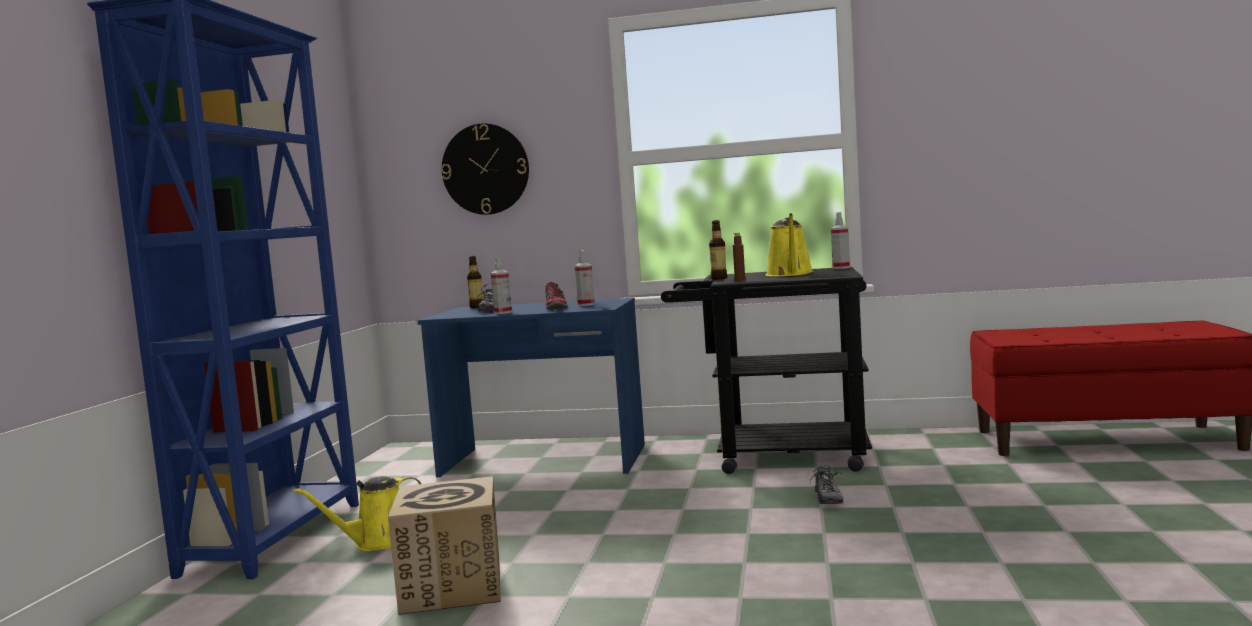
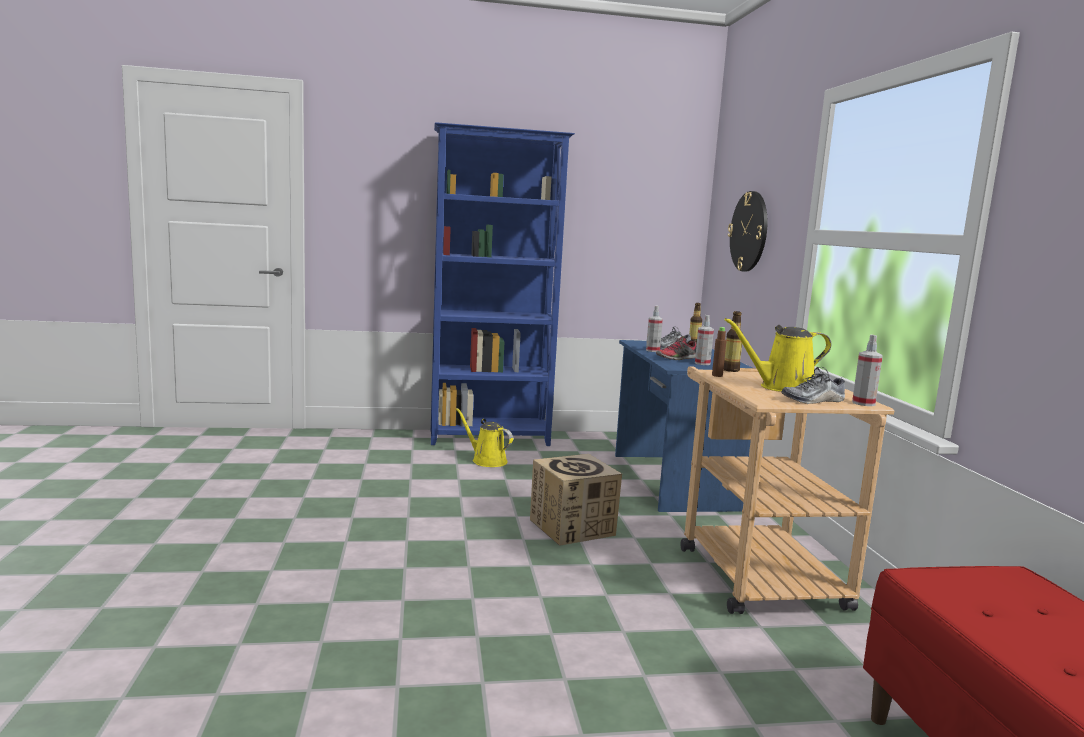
camera: 70 degrees right, 5 degrees up
cardboard box [388,476,501,615] -> cardboard box moved to [530,454,622,546]
black cart [661,267,872,474] -> beige cart [681,366,894,614]
shoe [810,465,845,504] -> shoe moved to [781,367,845,404]

